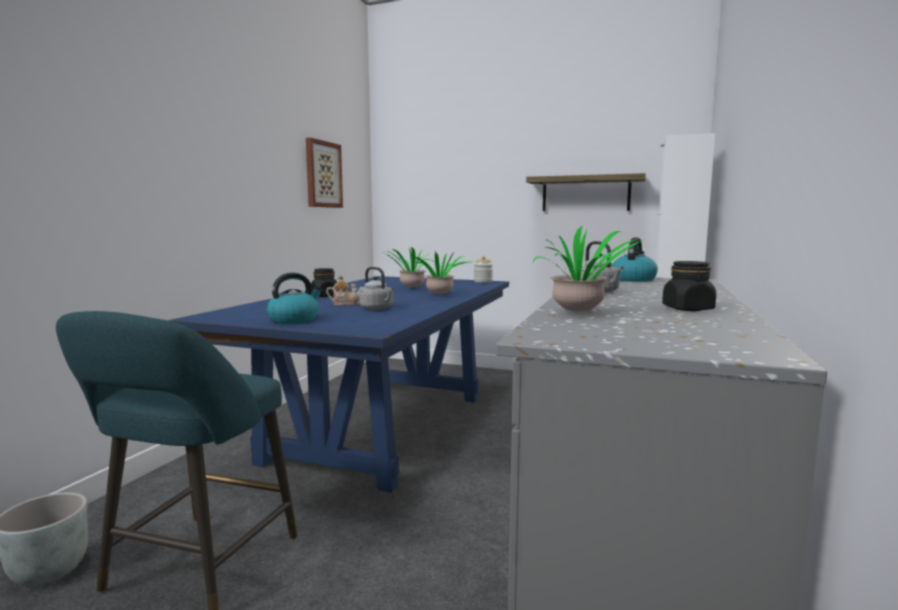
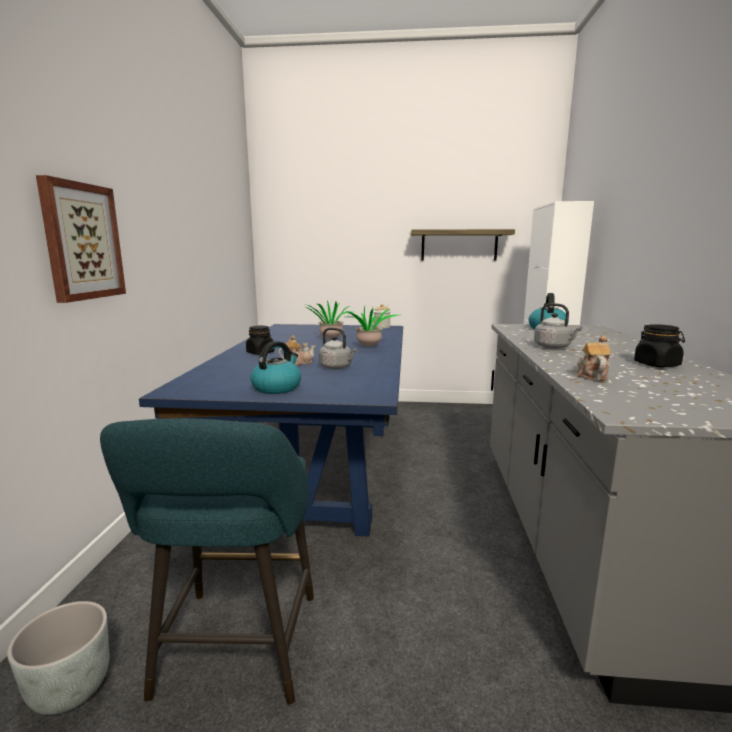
camera: 15 degrees left, 5 degrees up
picture [306,138,343,208] -> picture moved to [36,175,126,303]
potted plant [533,225,643,314] -> teapot [577,335,612,381]

